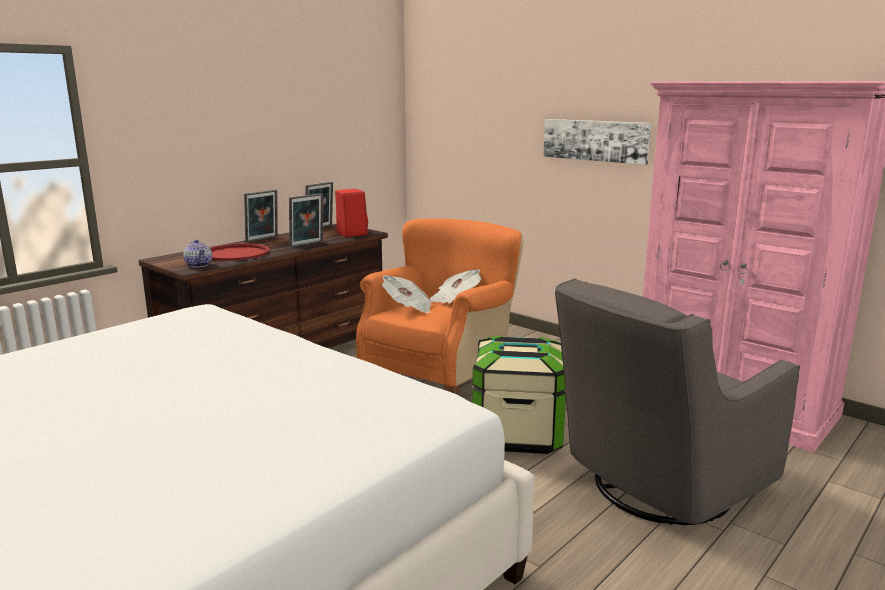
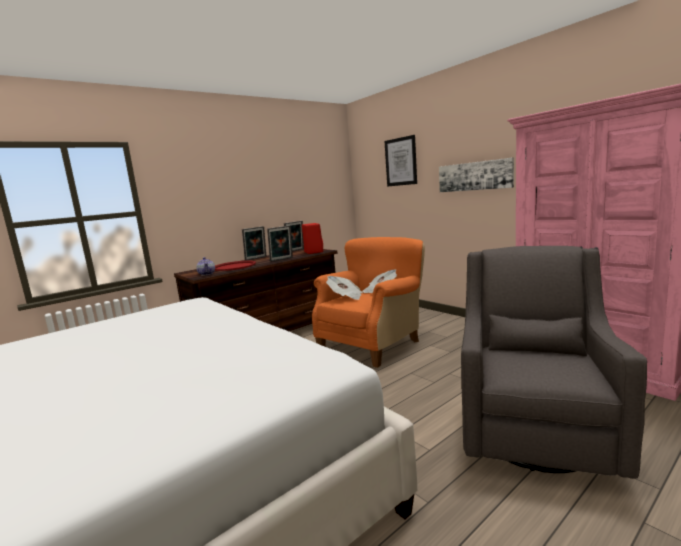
camera: 10 degrees right, 5 degrees down
storage box [472,335,566,454] -> none
grey armchair [555,279,800,525] -> grey armchair turned 135 degrees clockwise [461,246,647,479]
none -> picture [385,135,417,187]

